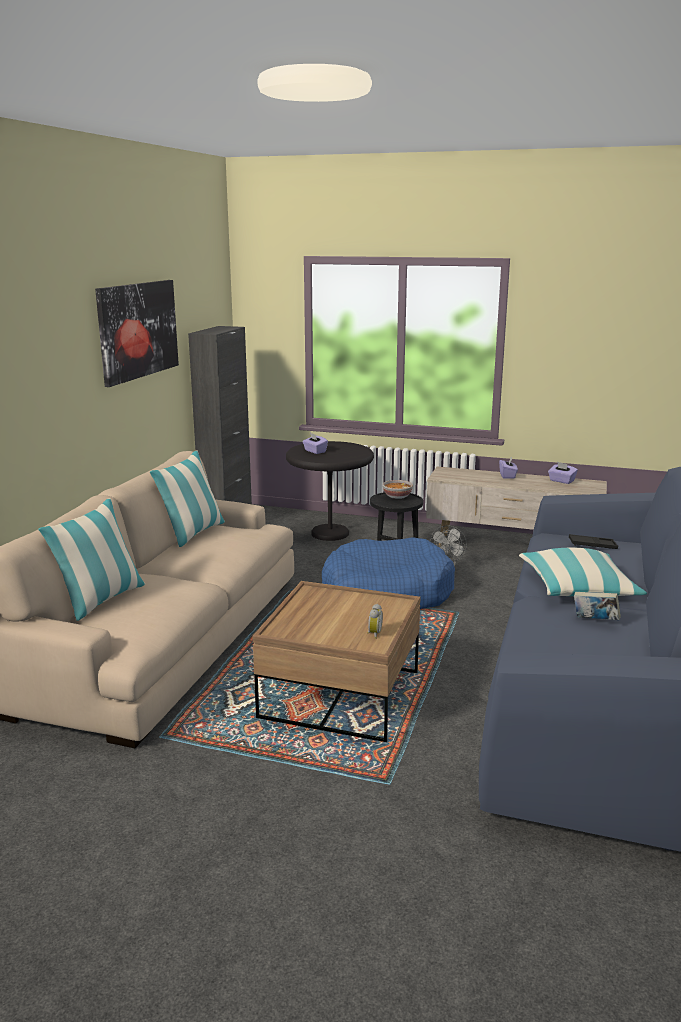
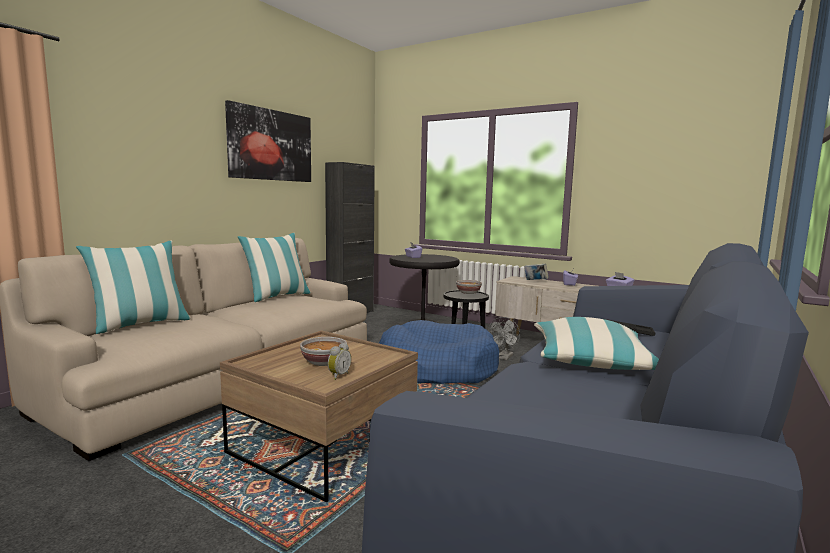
camera: 15 degrees right, 10 degrees down
book [574,592,621,620] -> book moved to [524,264,549,280]
none -> bowl [300,337,347,366]

